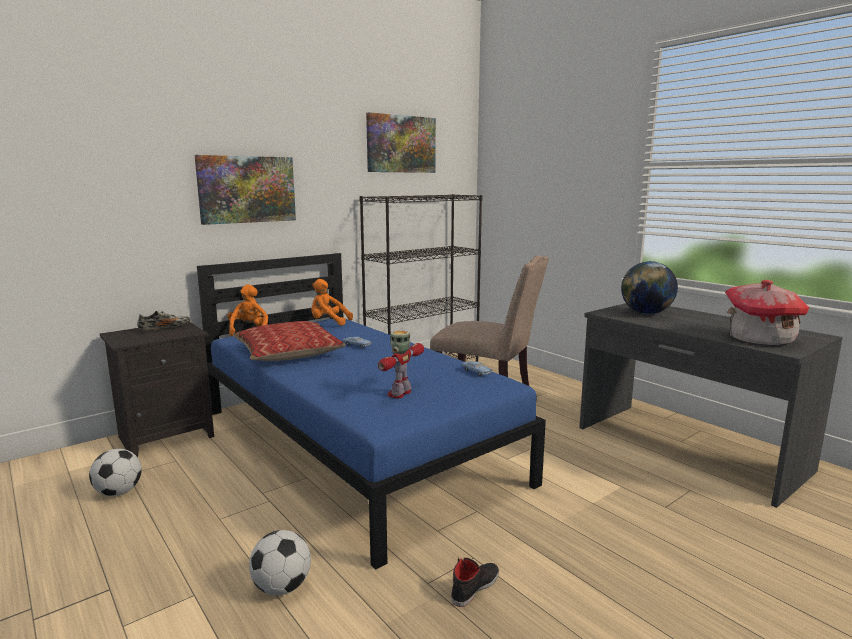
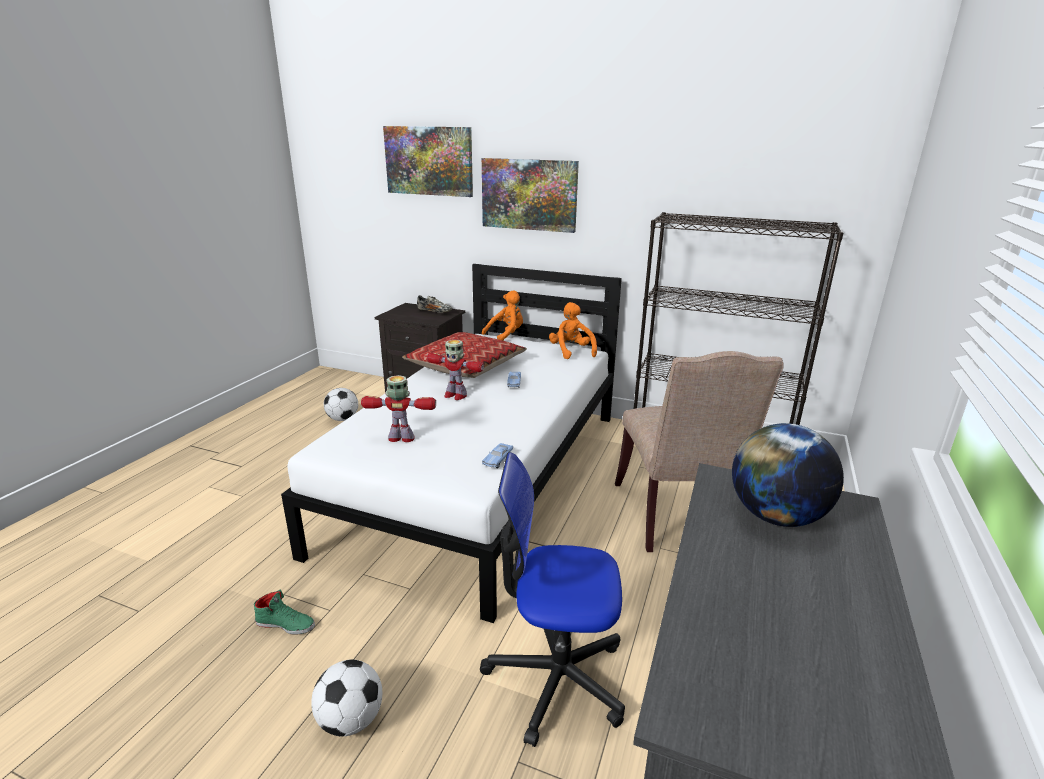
camera: 60 degrees right, 10 degrees up
blue bed [197,253,546,570] -> white bed [281,264,622,623]
football [249,530,311,595] -> football moved to [311,660,382,737]
picture [366,112,436,173] -> picture moved to [383,126,473,197]
black shoe [451,558,499,607] -> green shoe [254,589,315,634]
toy house [725,280,809,345] -> none
none -> toy robot [427,340,484,400]
none -> office chair [480,452,625,747]

